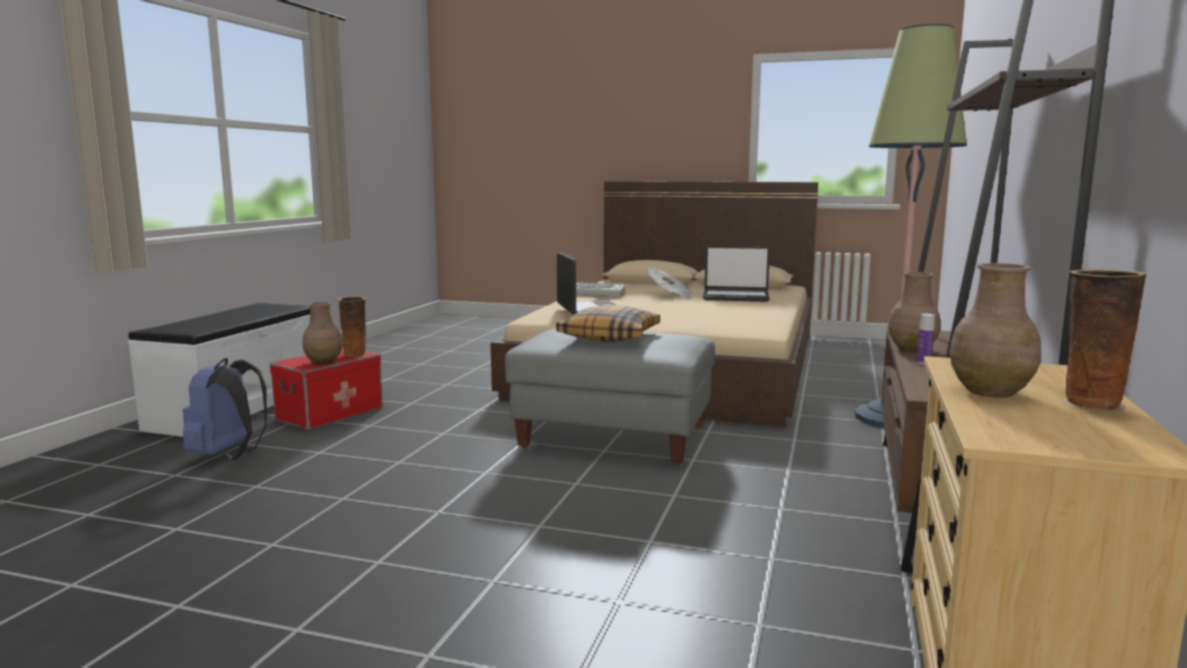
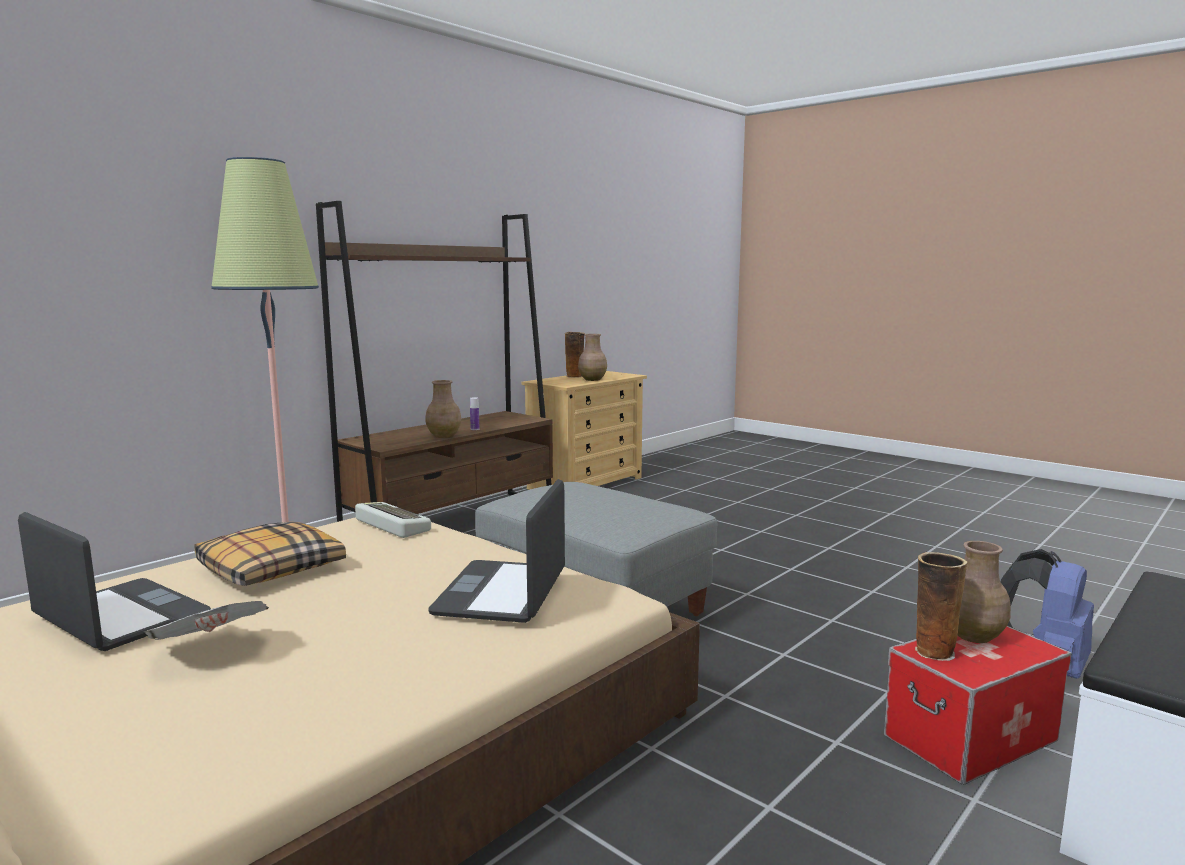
camera: 155 degrees left, 0 degrees up
pillow [556,305,660,342] -> pillow moved to [194,522,346,586]
keyboard [576,282,625,298] -> keyboard moved to [355,502,431,538]

